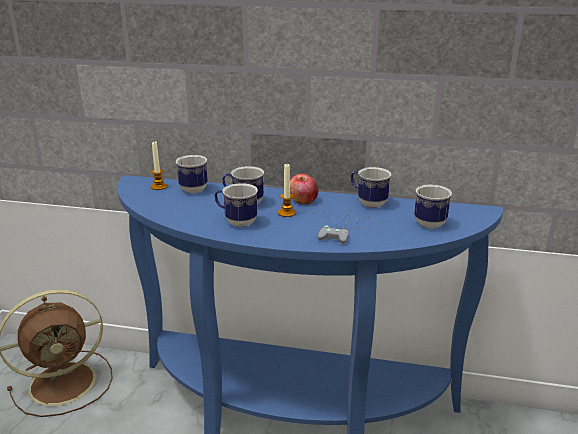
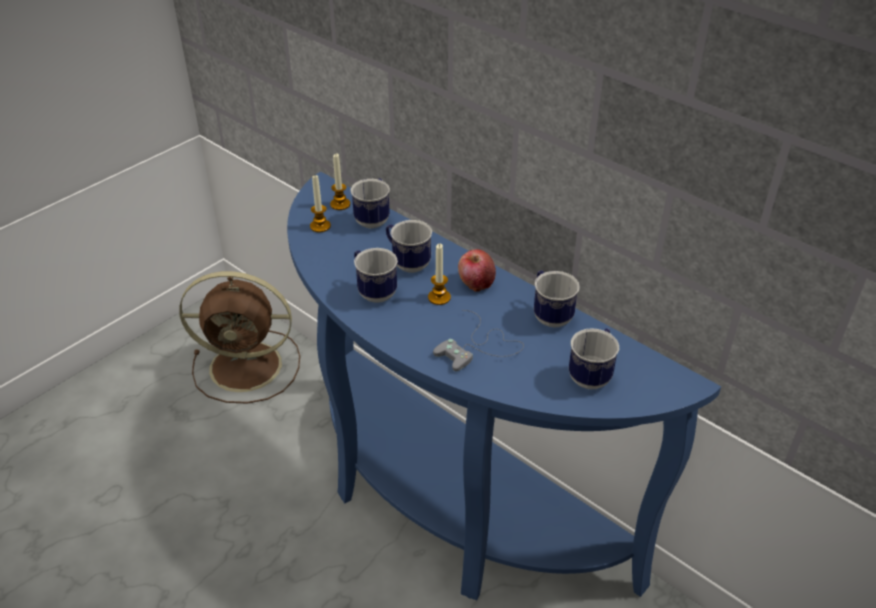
camera: 30 degrees right, 15 degrees up
none -> candle [310,175,331,233]

